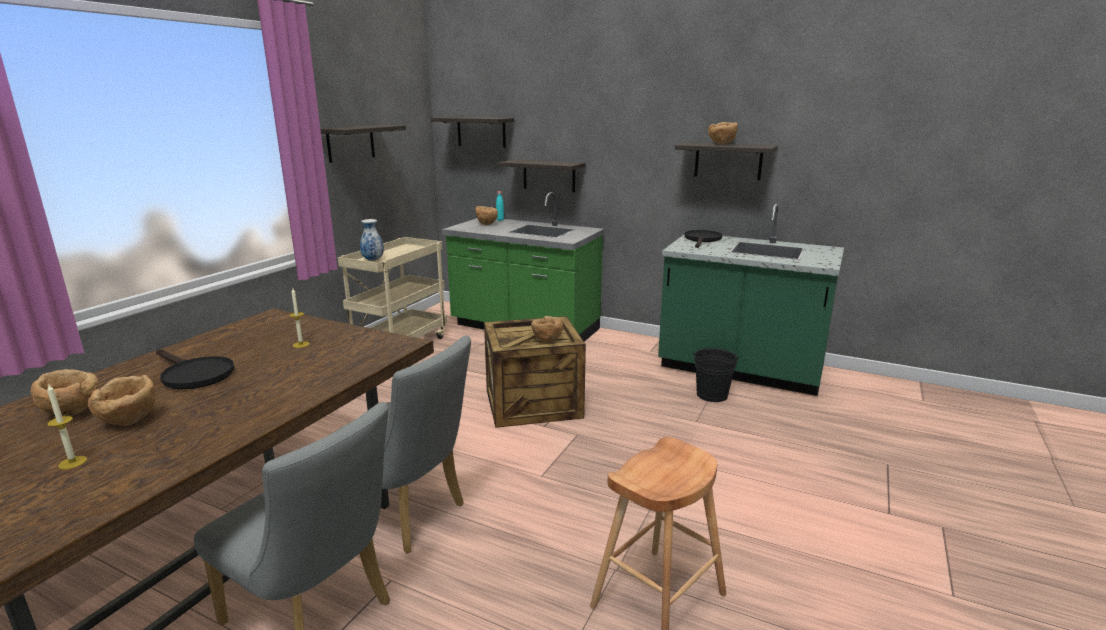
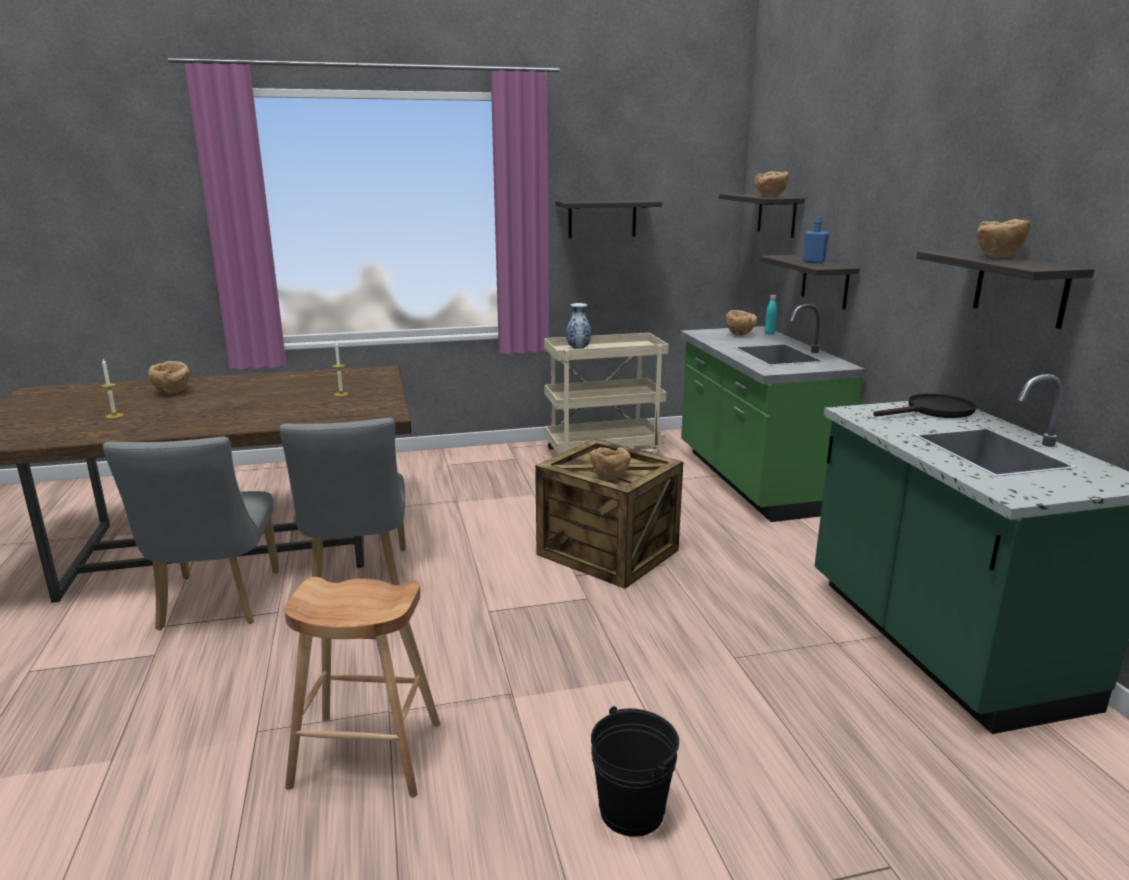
camera: 50 degrees right, 0 degrees up
brown bowl [88,375,155,426] -> brown bowl moved to [755,171,789,197]
black frying pan [156,349,234,389] -> none
black bucket [692,348,740,402] -> black bucket moved to [591,706,679,837]
none -> blue bottle [803,216,829,263]

